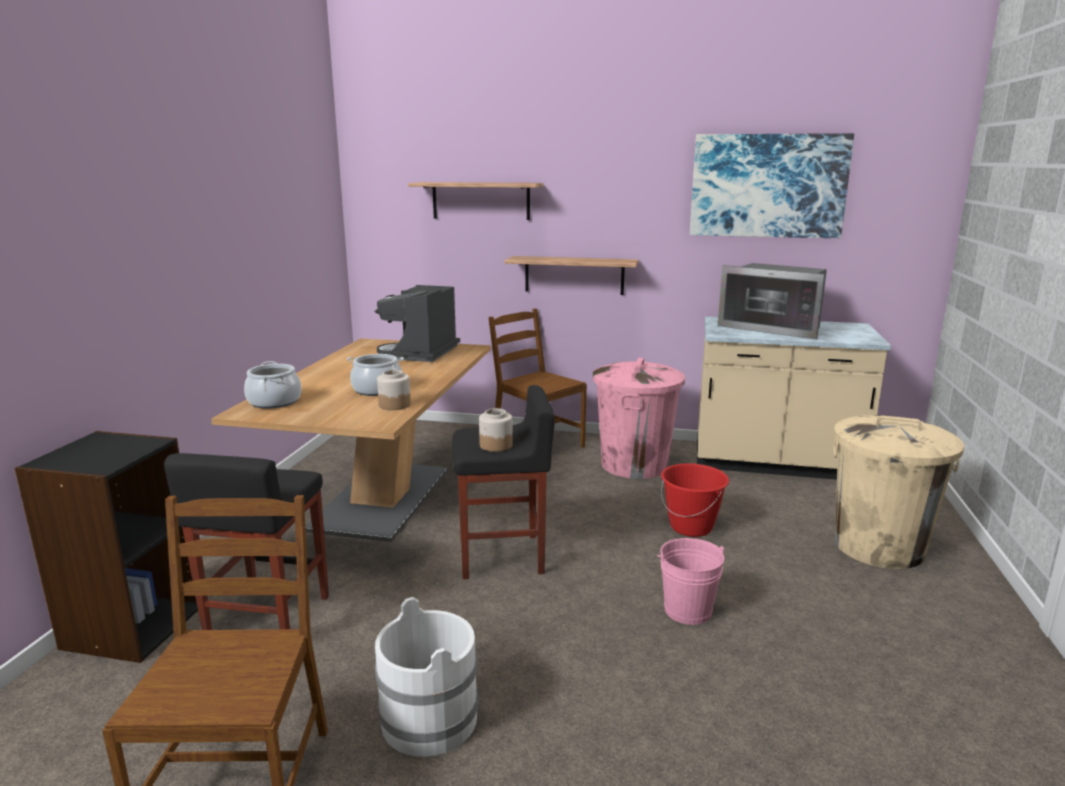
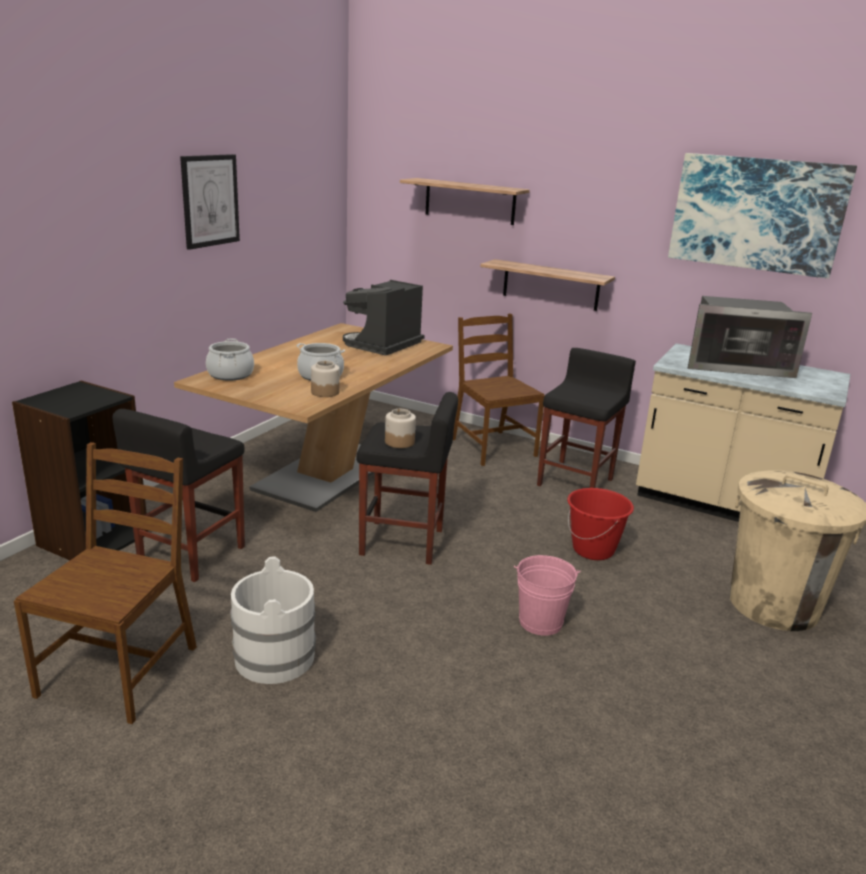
camera: 15 degrees right, 5 degrees up
pink trash can [593,358,685,479] -> black stool [537,348,636,488]
microwave [717,263,827,339] -> microwave turned 45 degrees counterclockwise [688,296,812,378]
none -> picture [180,154,240,250]

